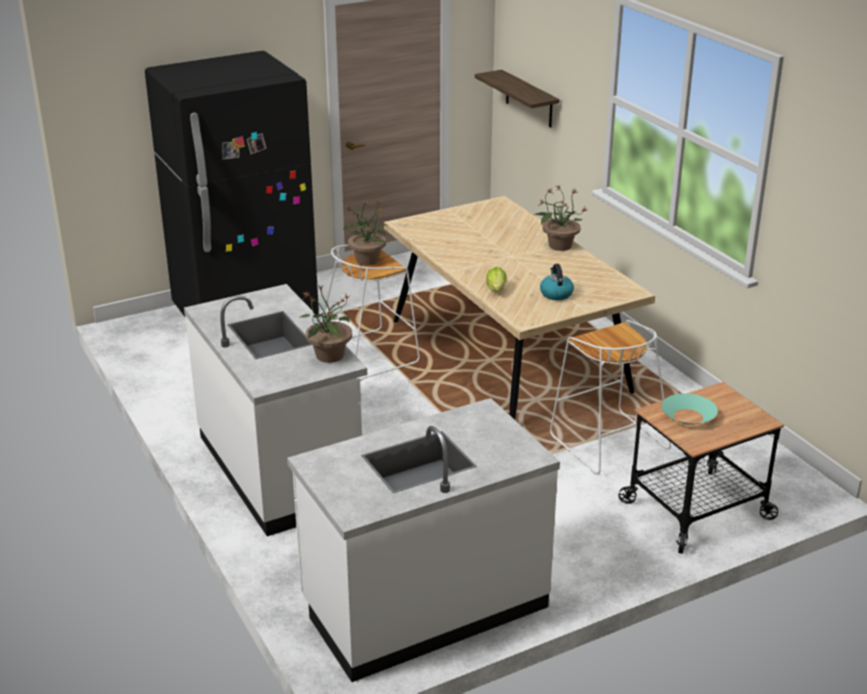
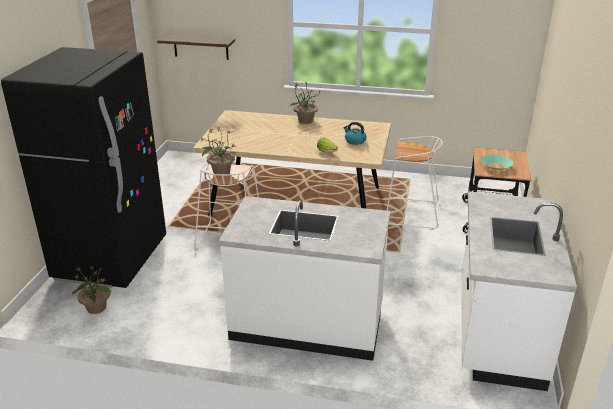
camera: 50 degrees left, 0 degrees up
potted plant [299,285,352,363] -> potted plant moved to [72,265,111,314]

